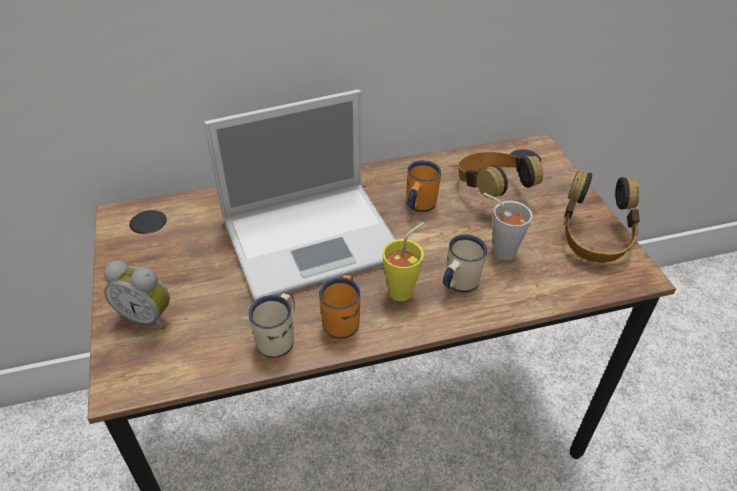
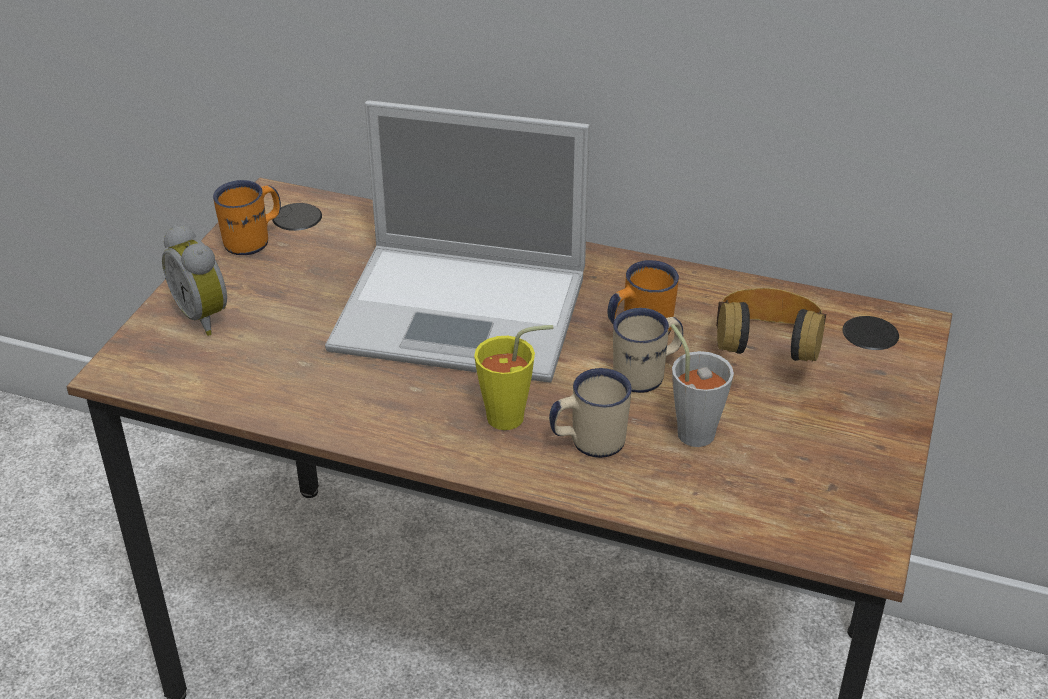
camera: 35 degrees right, 5 degrees down
beige mug [249,292,295,358] -> beige mug moved to [613,308,683,393]
orange mug [319,274,360,339] -> orange mug moved to [213,180,281,255]
headphones [564,171,640,263] -> none

